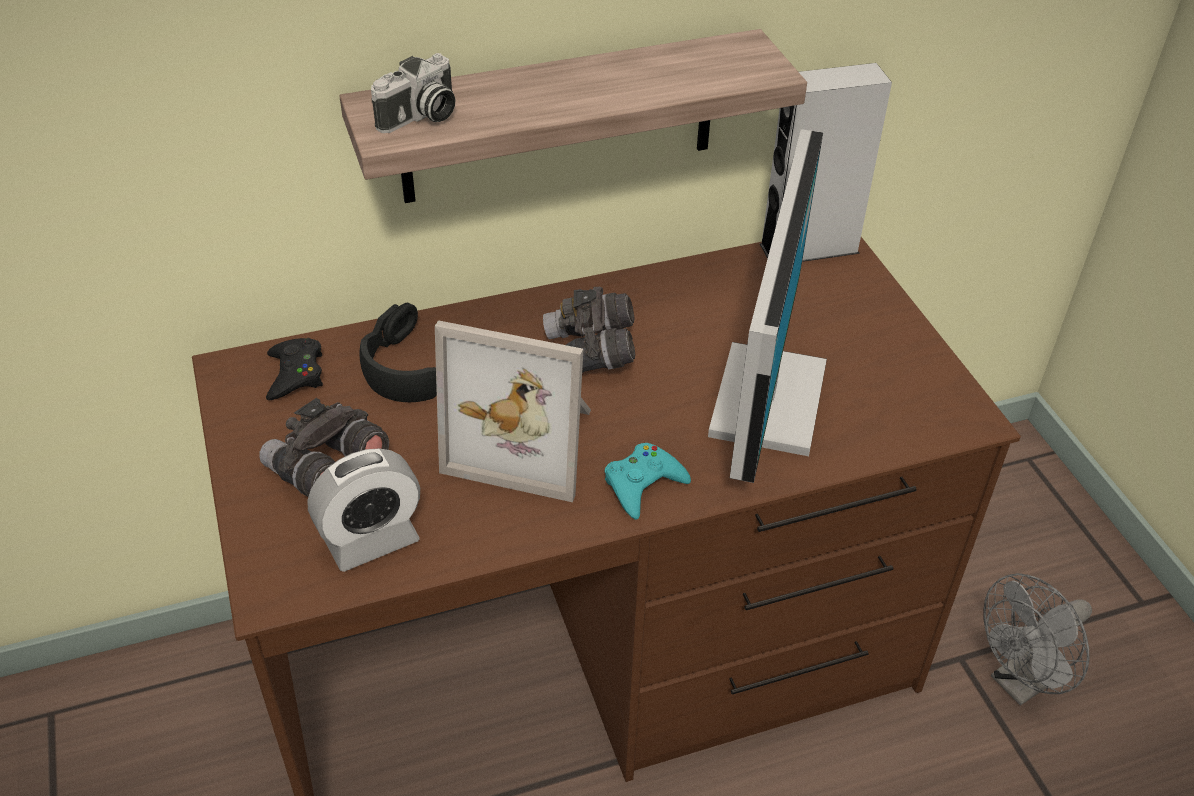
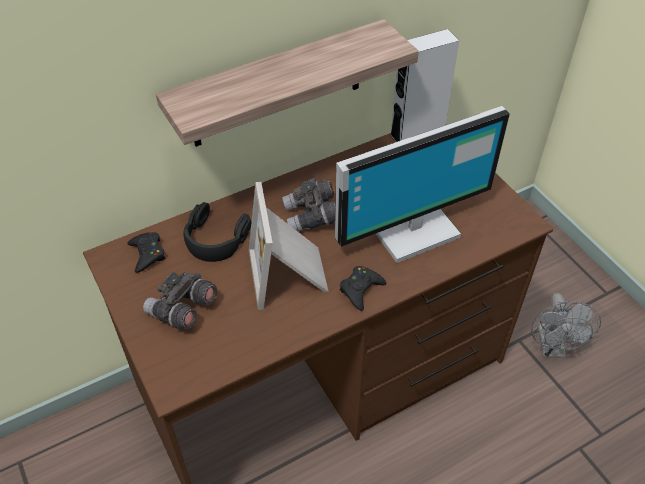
camera: 10 degrees left, 5 degrees up
alarm clock [307,448,420,572] -> none
camera [371,53,456,133] -> none
picture frame [435,320,591,502] -> picture frame turned 75 degrees clockwise [249,182,329,310]
turquoise game controller [605,443,691,520] -> black game controller [340,266,386,311]
monitor [708,129,827,483] -> monitor turned 60 degrees clockwise [335,106,510,263]
grey fan [984,573,1092,706] -> grey fan turned 45 degrees counterclockwise [531,293,601,358]

